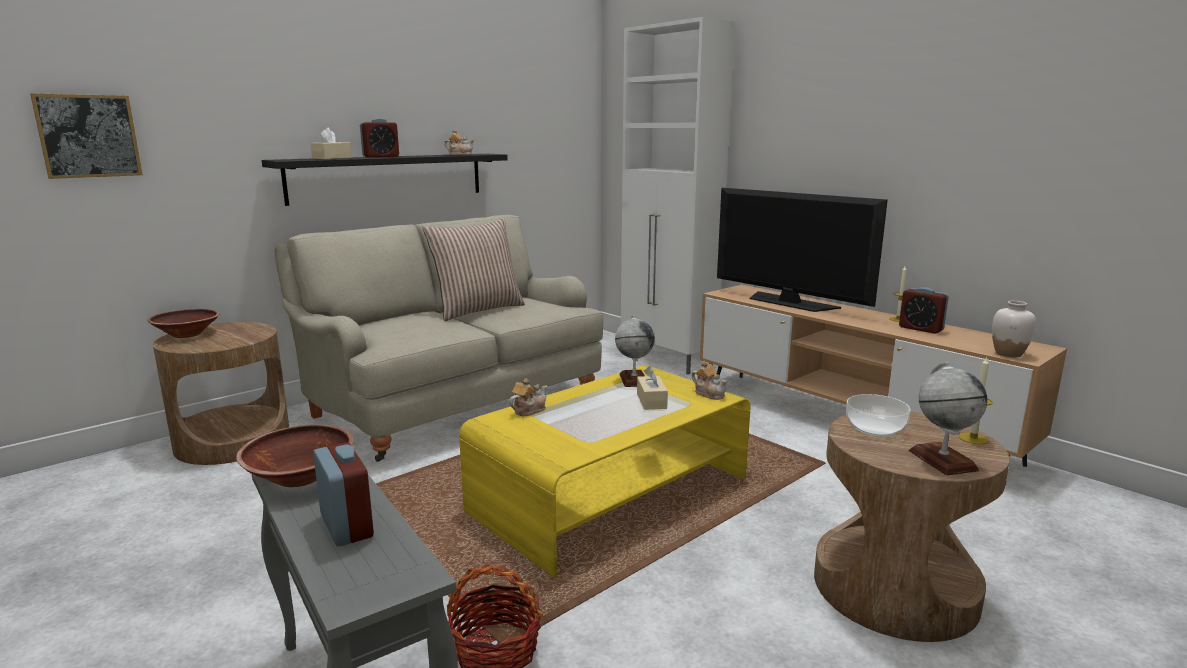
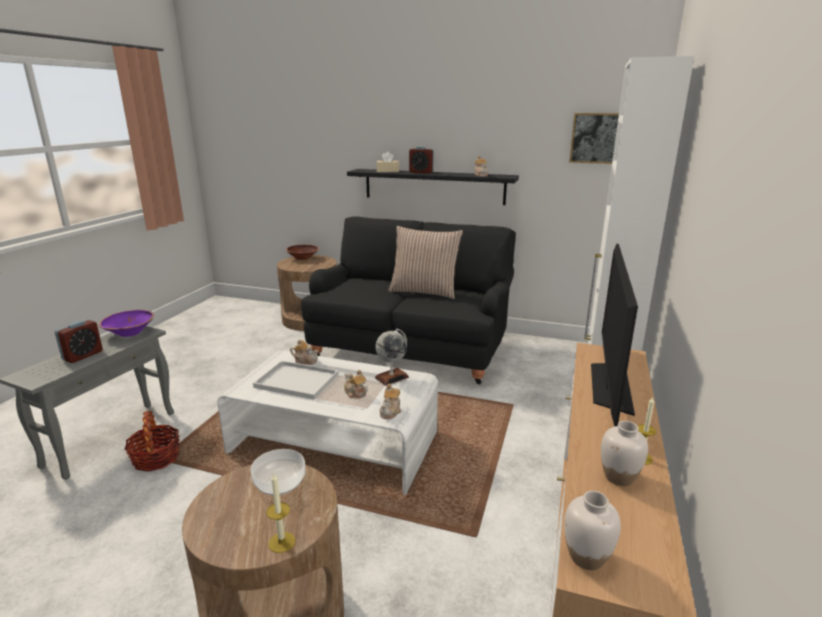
camera: 60 degrees right, 5 degrees up
picture [30,93,143,179] -> picture moved to [569,113,619,164]
brown bowl [236,424,354,487] -> purple bowl [99,310,154,337]
beige sofa [275,215,603,462] -> black sofa [301,216,516,384]
yellow coffee table [459,365,750,578] -> white coffee table [217,350,438,495]
beige tissue box [637,366,668,410] -> teapot [344,370,368,399]
alarm clock [899,287,949,334] -> white vase [601,421,648,486]
globe [909,362,987,475] -> none
none -> white tray [253,361,339,400]

